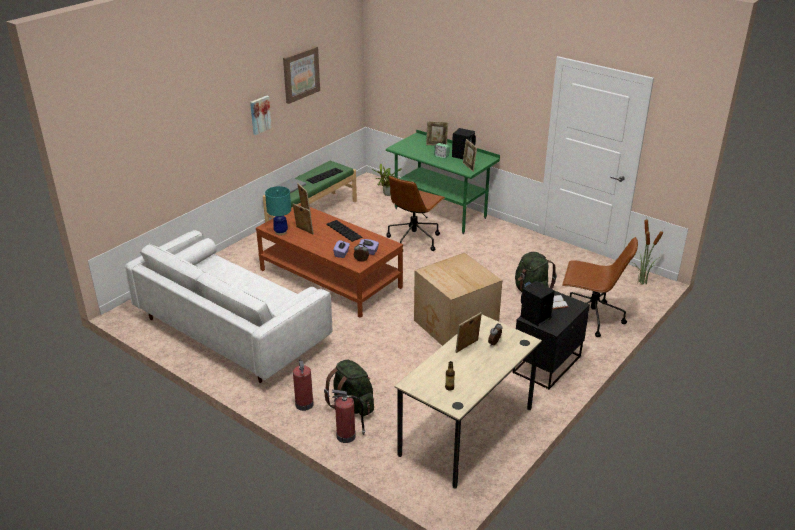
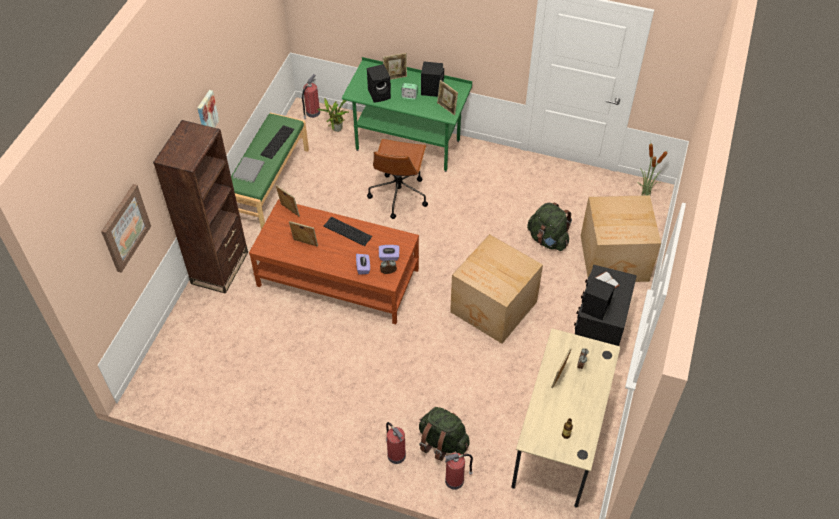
camera: 20 degrees left, 20 degrees up
white sofa [125,230,332,383] -> none
turquoise table lamp [265,186,291,236] -> none
picture [283,46,320,104] -> picture moved to [101,184,151,273]
brown office chair [562,237,638,337] -> cardboard box [581,195,661,282]
none -> brown bookcase [153,120,248,294]
none -> fire extinguisher [302,74,320,119]
none -> black speaker [367,64,391,103]

